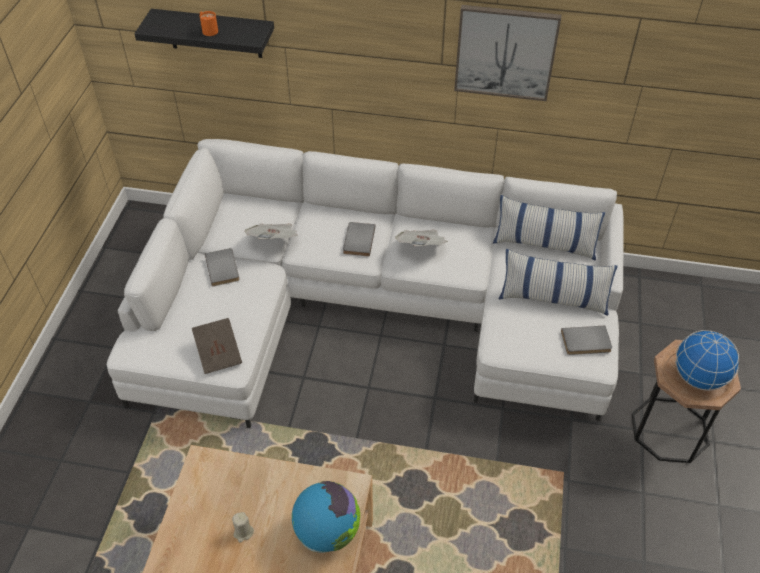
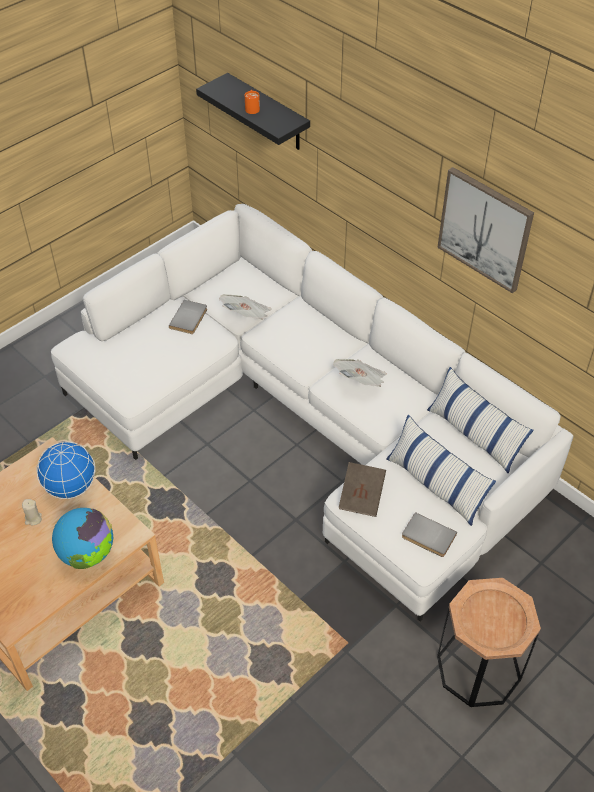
camera: 35 degrees right, 0 degrees up
brown book [192,318,242,374] -> brown book moved to [339,462,386,517]
grey book [343,222,375,256] -> none
globe [675,330,739,391] -> globe moved to [36,442,95,499]

